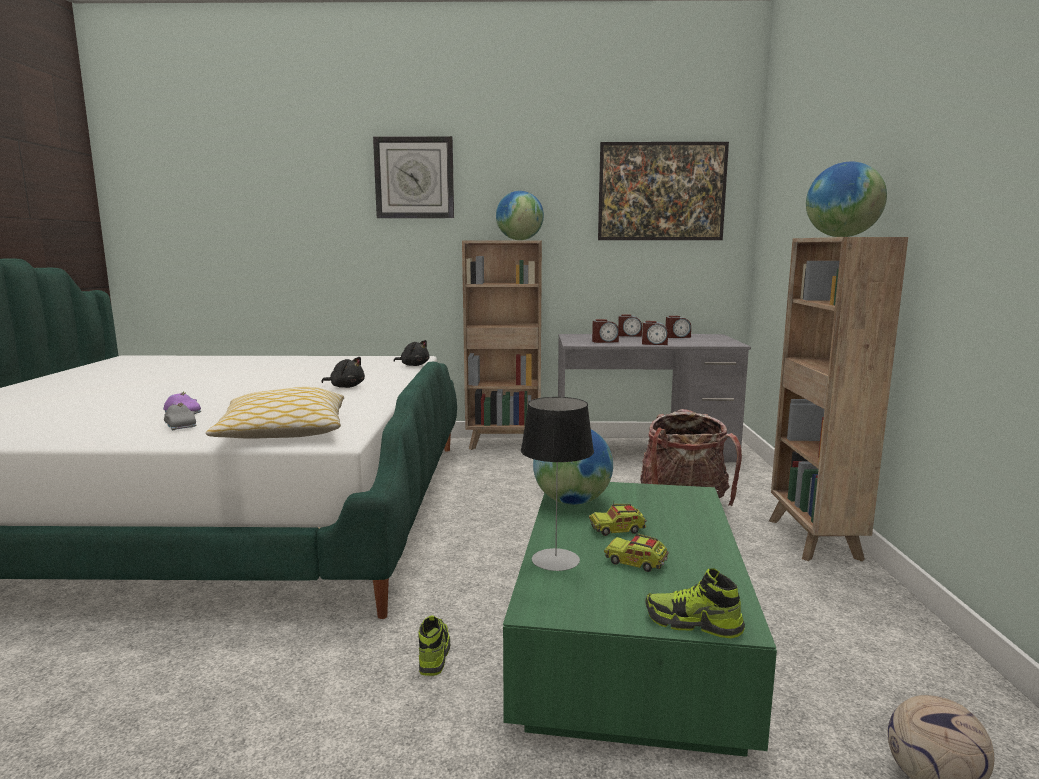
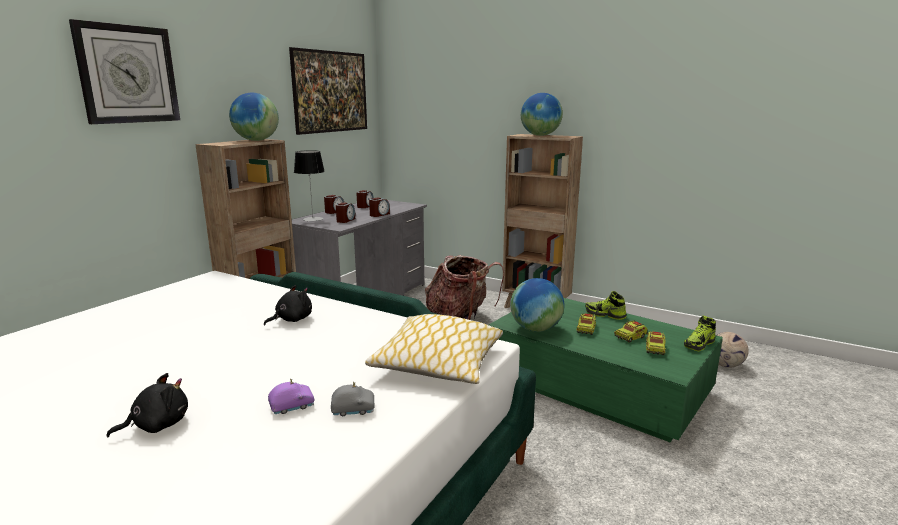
camera: 60 degrees left, 5 degrees up
black plush toy [394,340,429,366] -> black plush toy moved to [106,373,188,437]
shoe [418,615,450,676] -> shoe moved to [585,291,627,320]
table lamp [521,397,594,571] -> table lamp moved to [294,150,325,221]
none -> toy truck [646,331,666,355]

